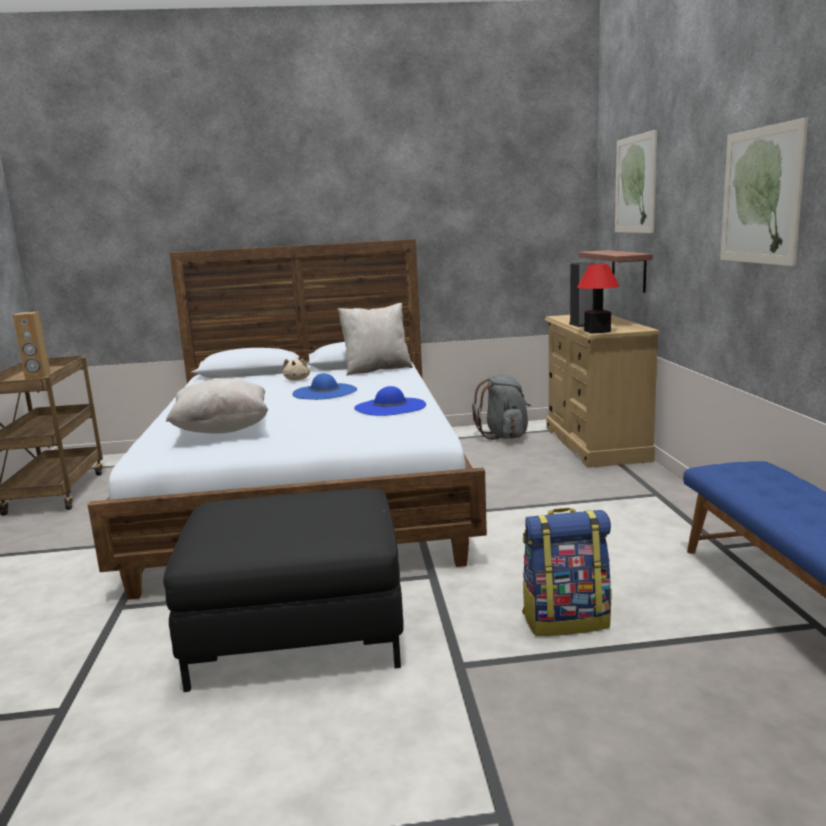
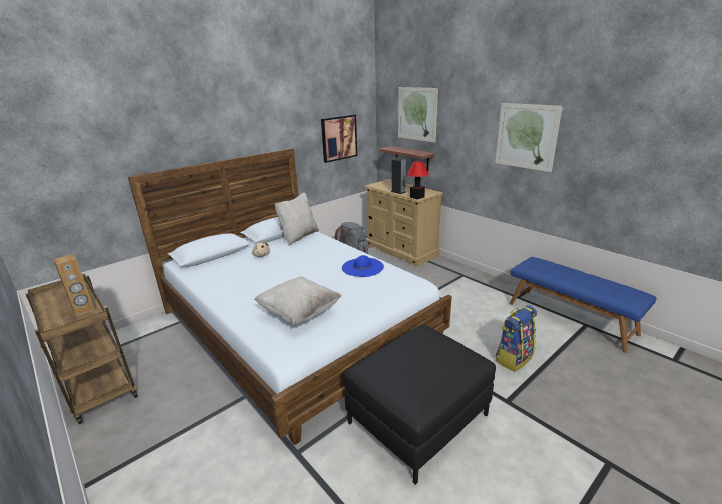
camera: 35 degrees left, 10 degrees up
blue hat [292,373,357,400] -> none
none -> picture [321,115,357,163]

